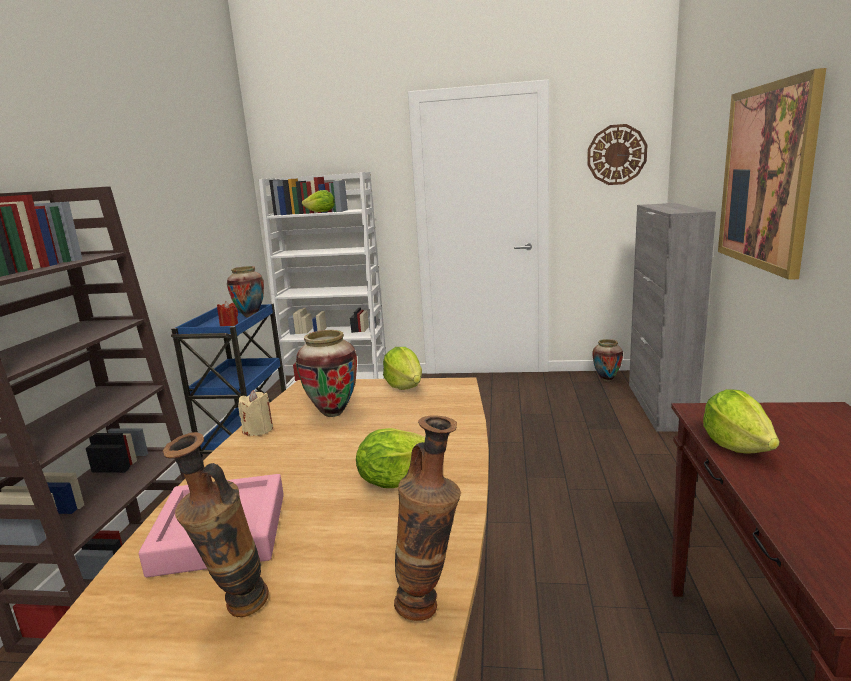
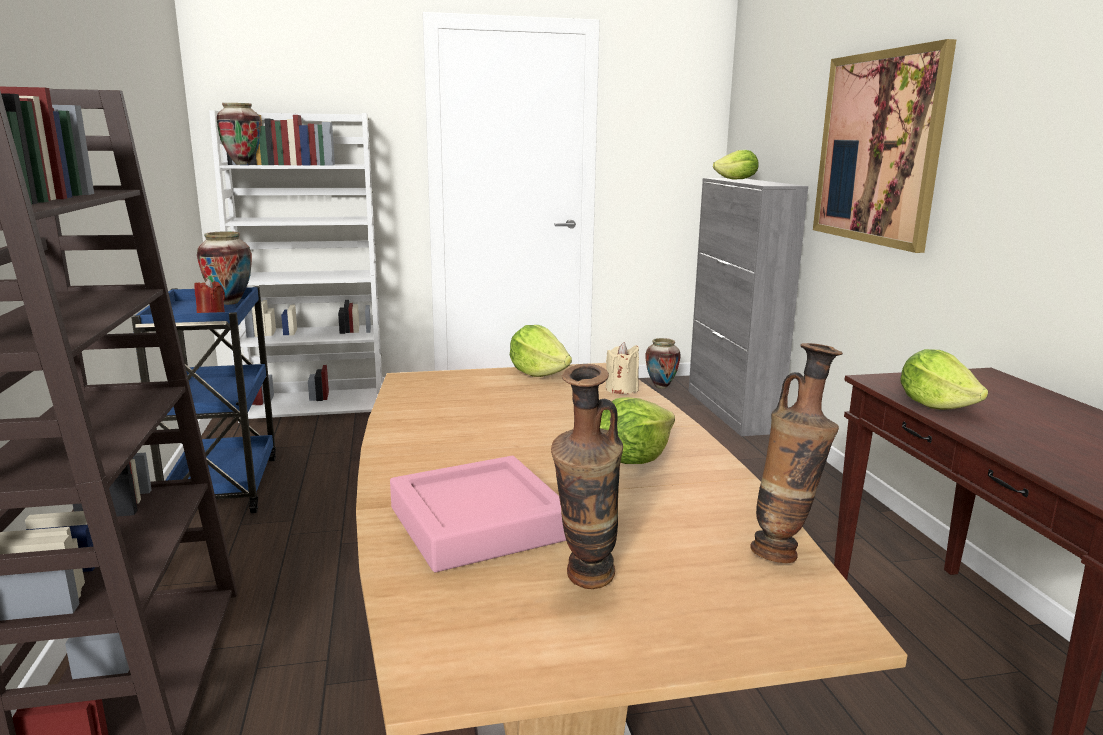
camera: 20 degrees left, 0 degrees up
beige candle [238,390,273,436] -> beige candle moved to [606,342,639,394]
vase [296,330,357,417] -> vase moved to [217,103,261,165]
lettuce [302,190,335,212] -> lettuce moved to [713,150,759,180]
wall clock [587,124,647,185] -> none

